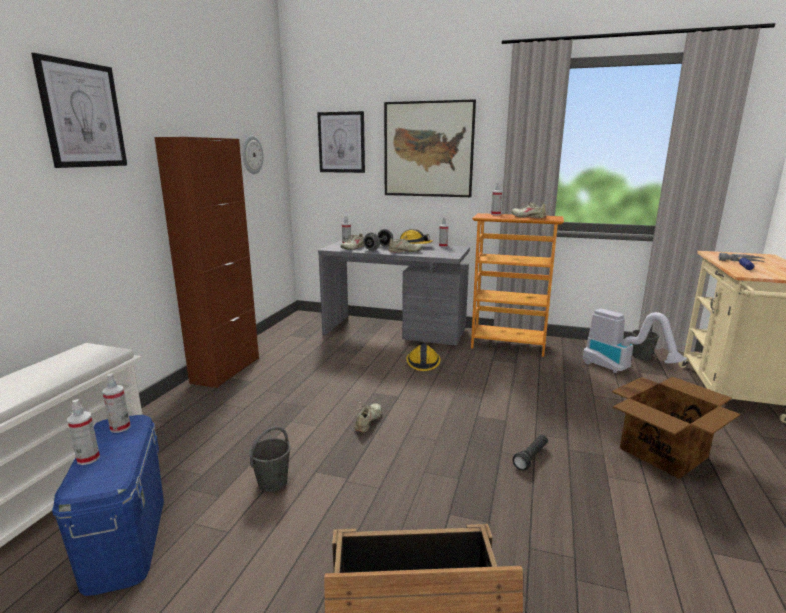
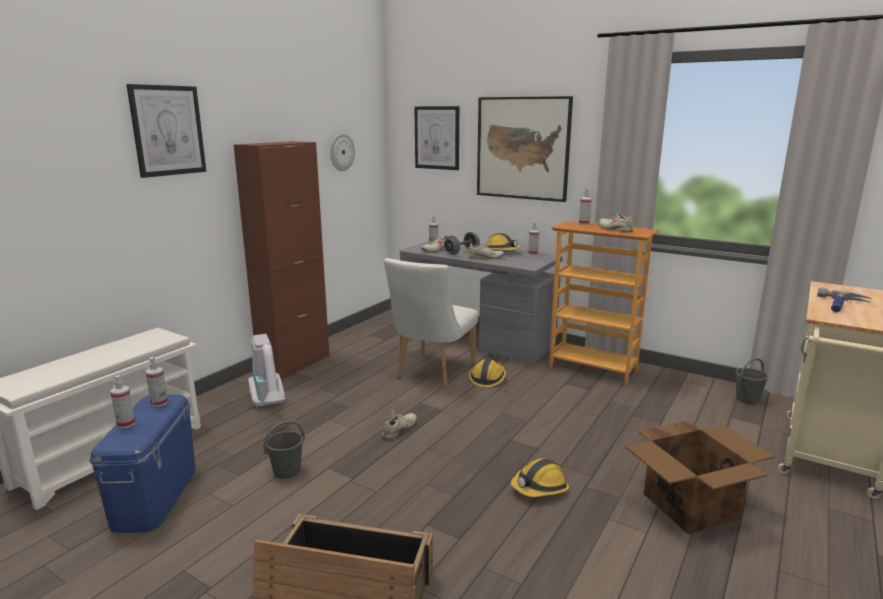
camera: 15 degrees right, 0 degrees up
black flashlight [513,435,548,470] -> hard hat [511,458,569,497]
vacuum cleaner [583,309,687,373] -> vacuum cleaner moved to [248,334,286,408]
none -> white chair [384,258,478,388]

